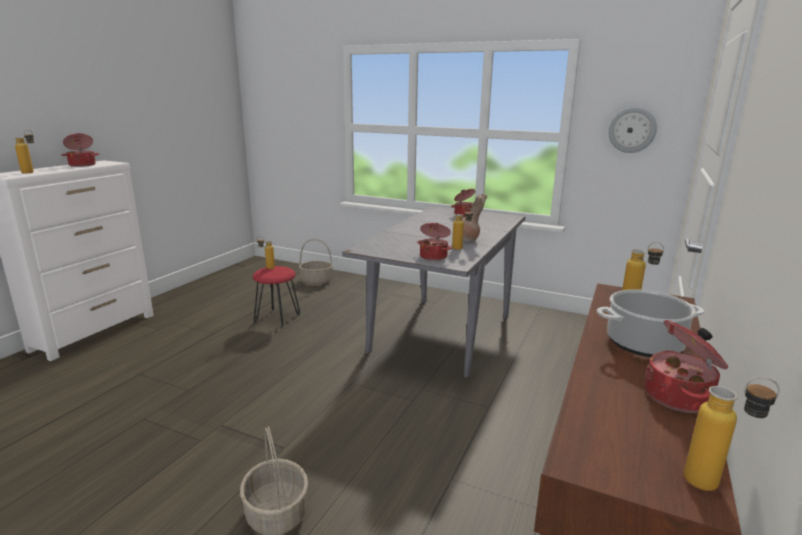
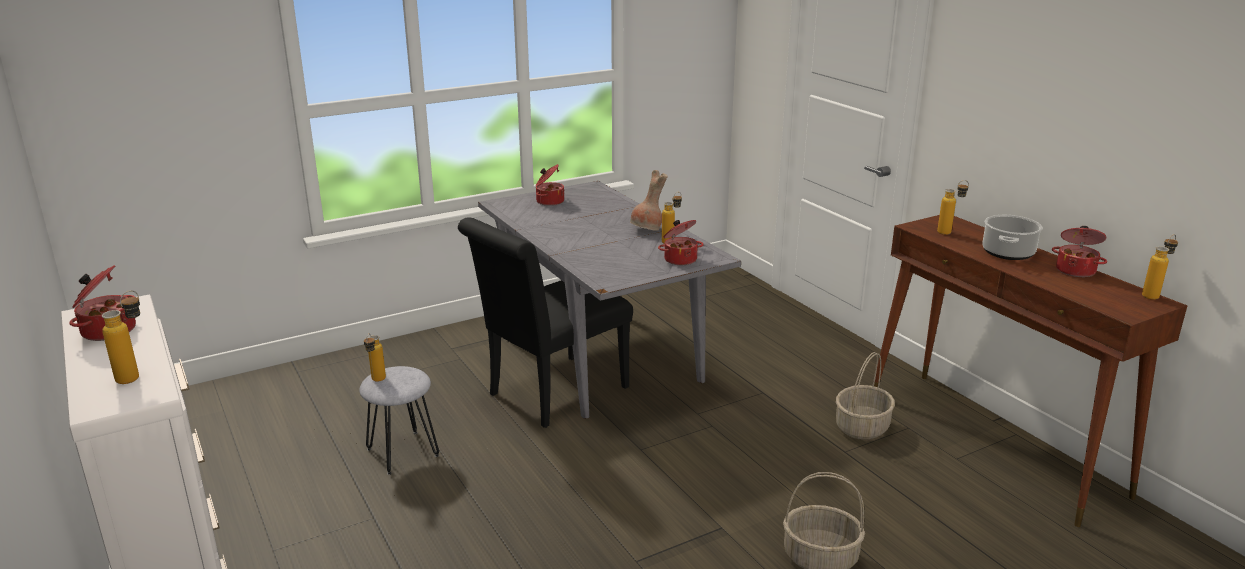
camera: 55 degrees left, 5 degrees up
red stool [253,266,300,328] -> grey stool [359,366,439,475]
basket [299,239,333,285] -> basket moved to [836,352,895,440]
wall clock [608,107,657,153] -> none
none -> black chair [458,217,633,428]

